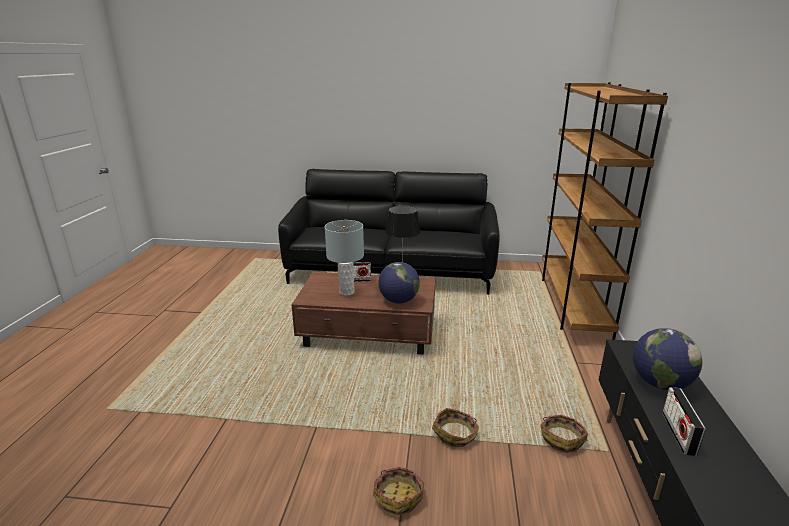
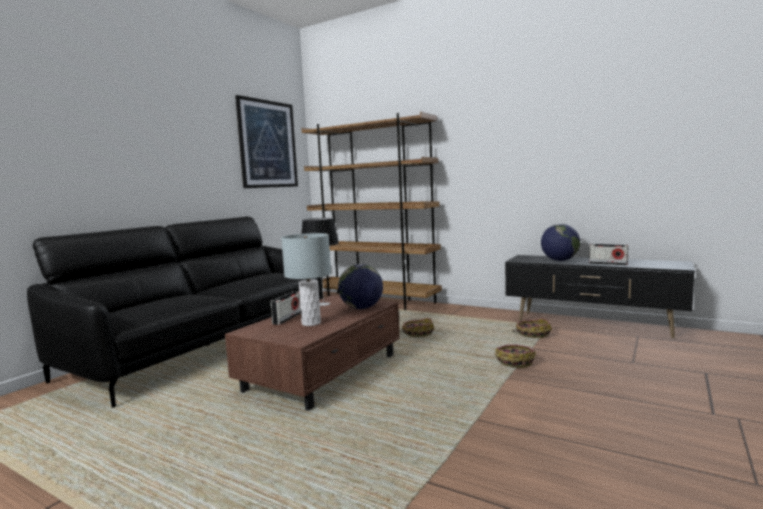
camera: 65 degrees left, 15 degrees down
basket [373,467,424,515] -> basket moved to [399,318,435,337]
none -> picture [235,95,298,188]

